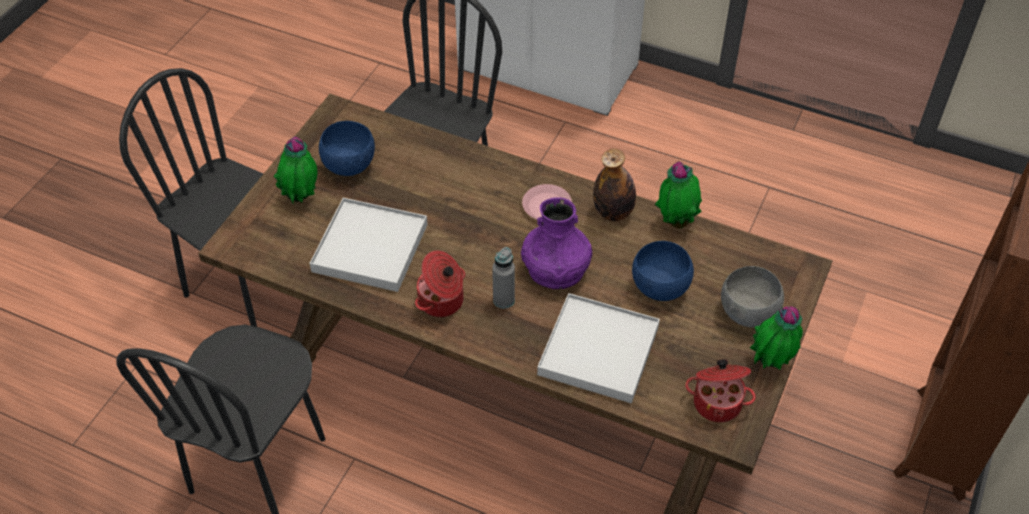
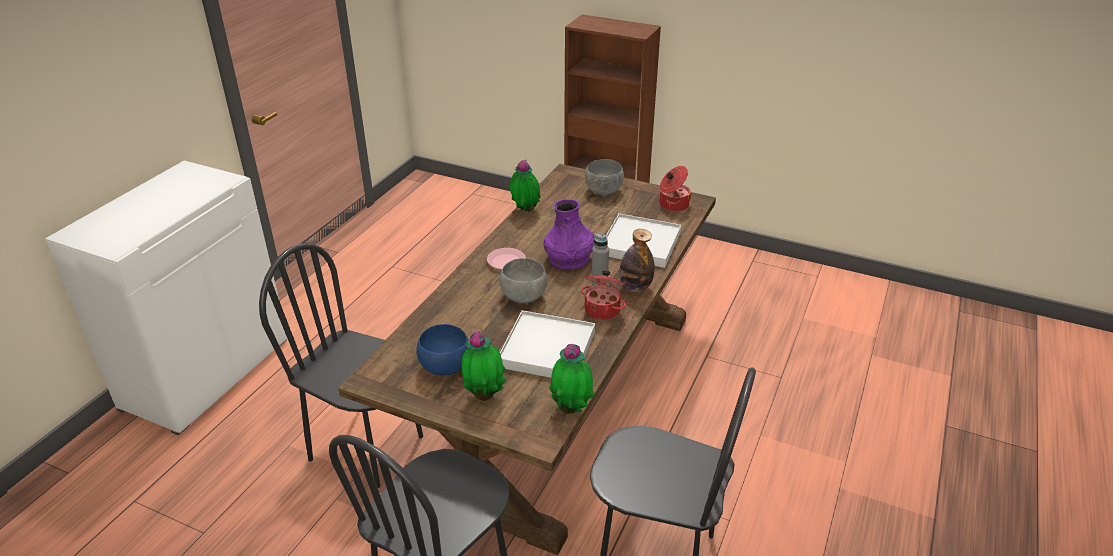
camera: 90 degrees left, 15 degrees down
bottle [593,148,636,221] -> bottle moved to [619,229,654,292]
blue bowl [632,241,694,301] -> none
potted plant [750,306,803,370] -> potted plant moved to [549,344,594,414]
none -> grey bowl [499,258,547,303]

